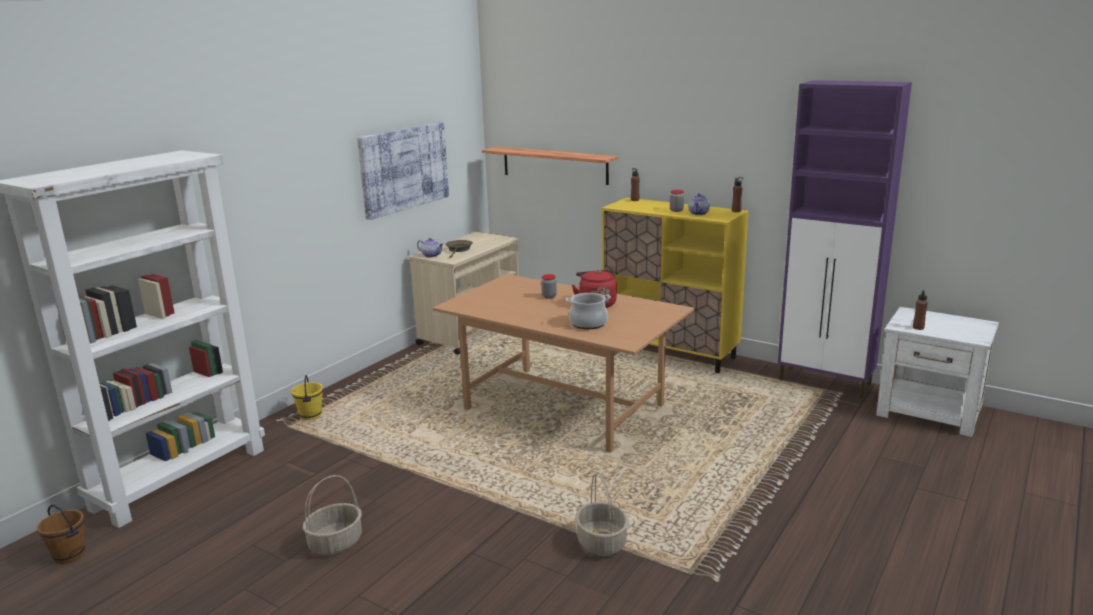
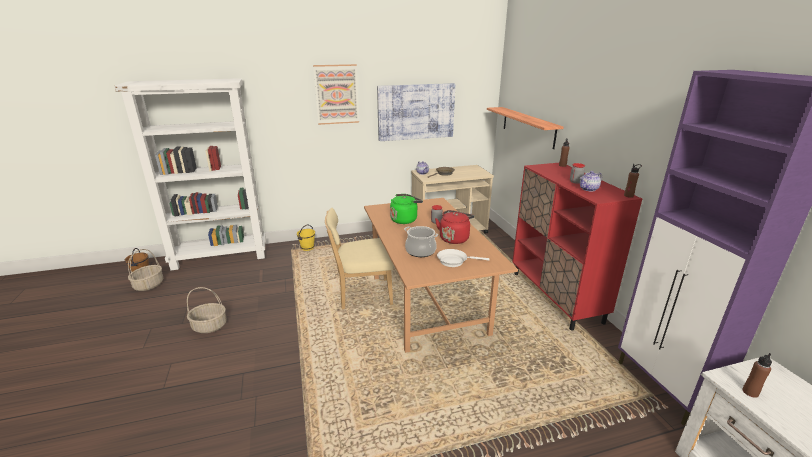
camera: 40 degrees right, 5 degrees up
basket [575,472,628,556] -> basket moved to [128,249,163,291]
yellow cabinet [602,198,749,373] -> red cabinet [512,163,642,331]
none -> picture [313,64,359,125]
none -> beige chair [325,208,393,309]
none -> green kettle [390,194,423,224]
none -> white frying pan [437,249,490,267]

